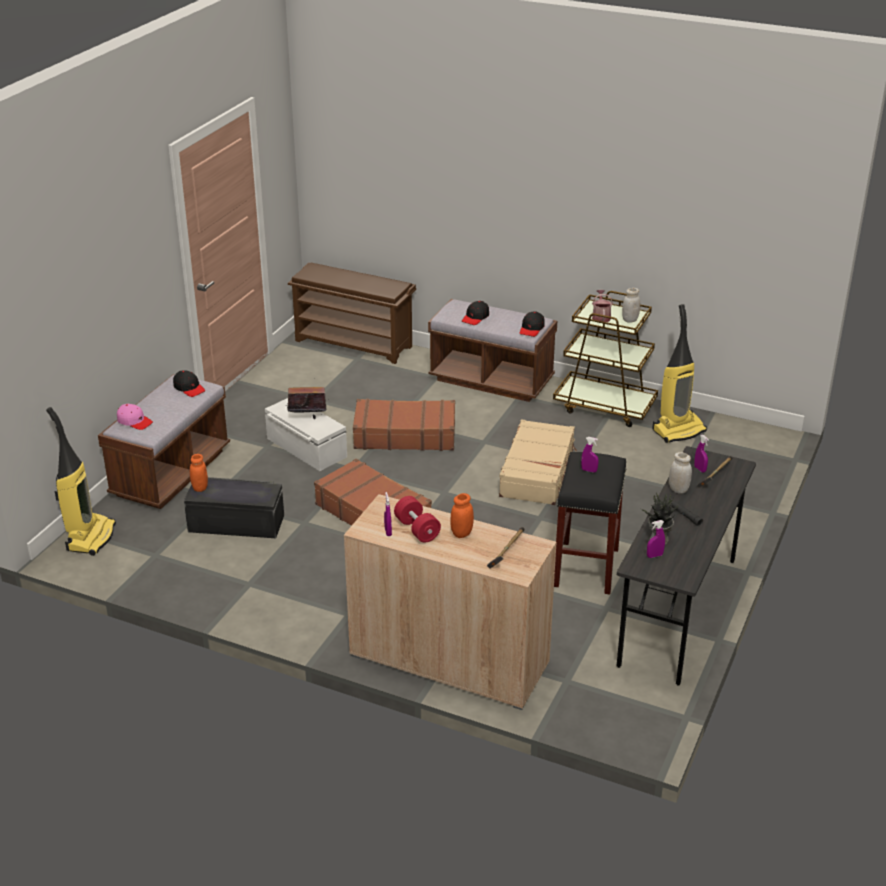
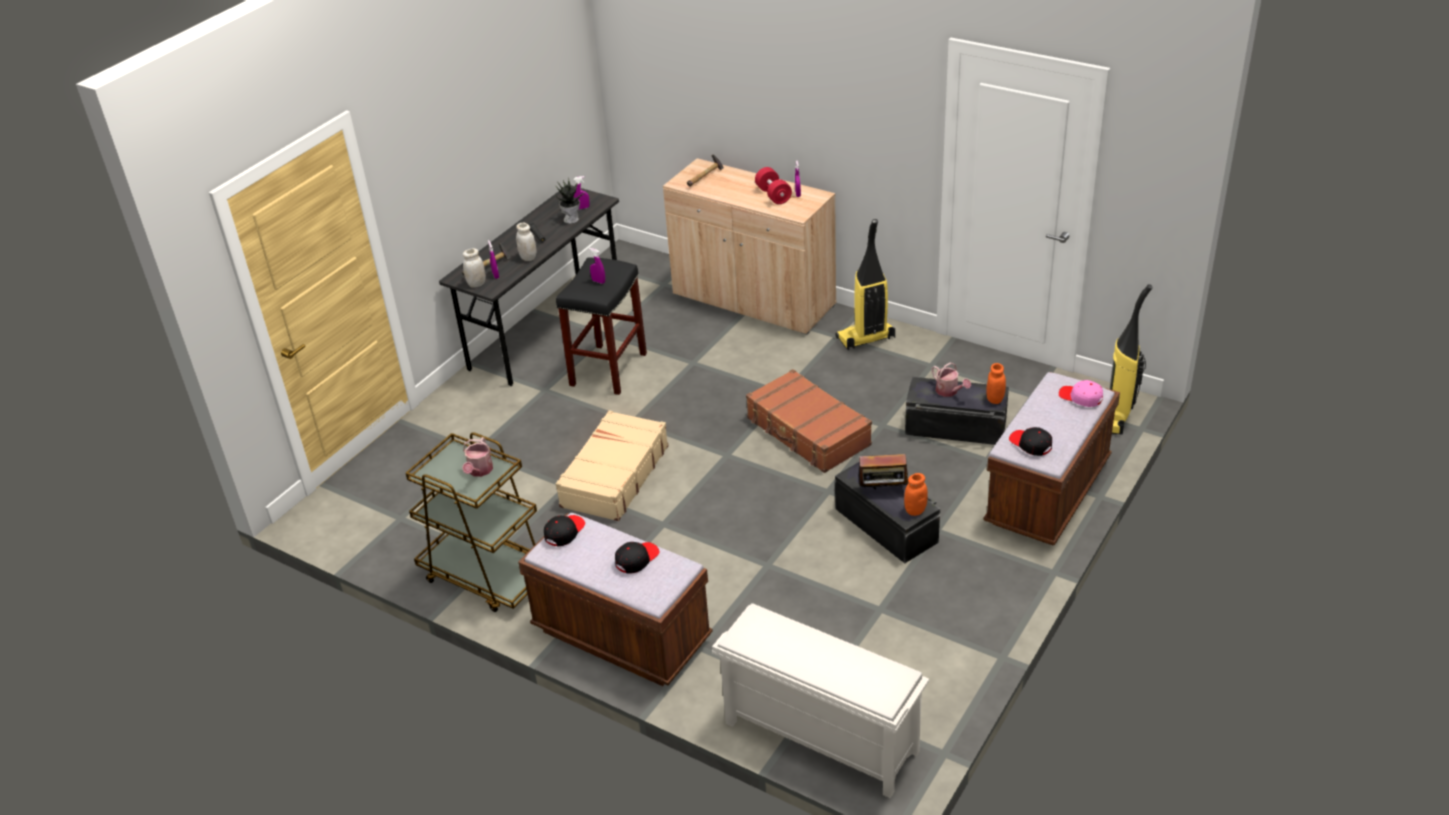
camera: 170 degrees left, 5 degrees up
white storage box [265,398,347,471] -> black storage box [835,462,940,563]
brown shoe rack [288,263,416,364] -> white shoe rack [712,603,929,798]
brown suitcase [353,399,455,451] -> none
orange jar [450,493,474,538] -> orange jar moved to [904,473,928,516]
white jar [622,288,640,323] -> white jar moved to [463,248,486,288]
vacuum cleaner [652,304,707,443] -> vacuum cleaner moved to [835,219,895,350]
none -> watering can [931,362,971,397]

